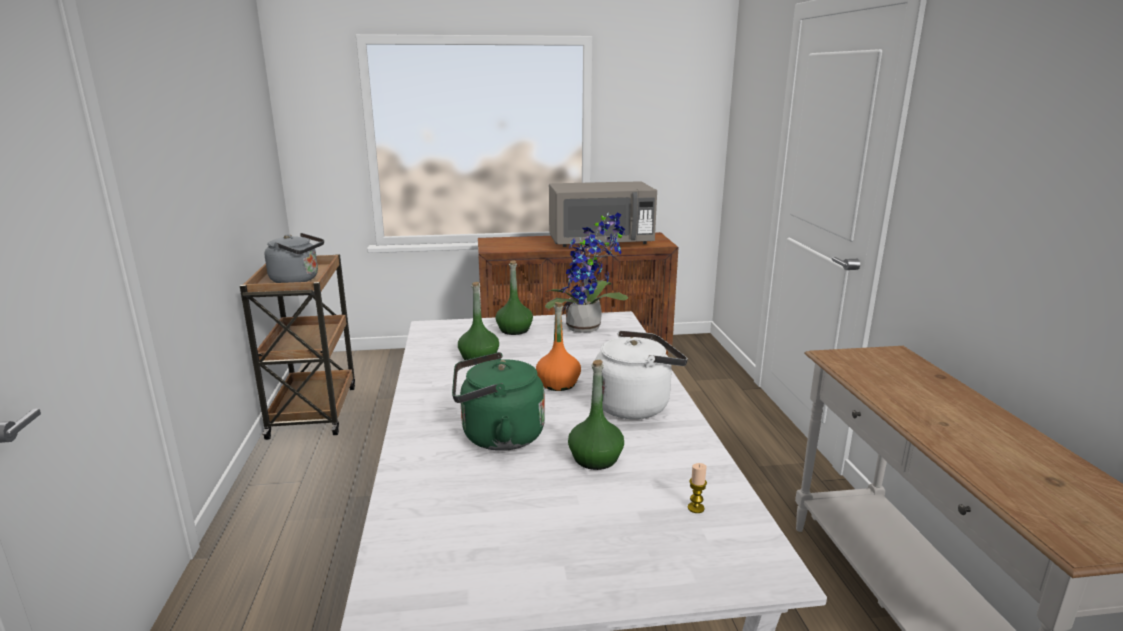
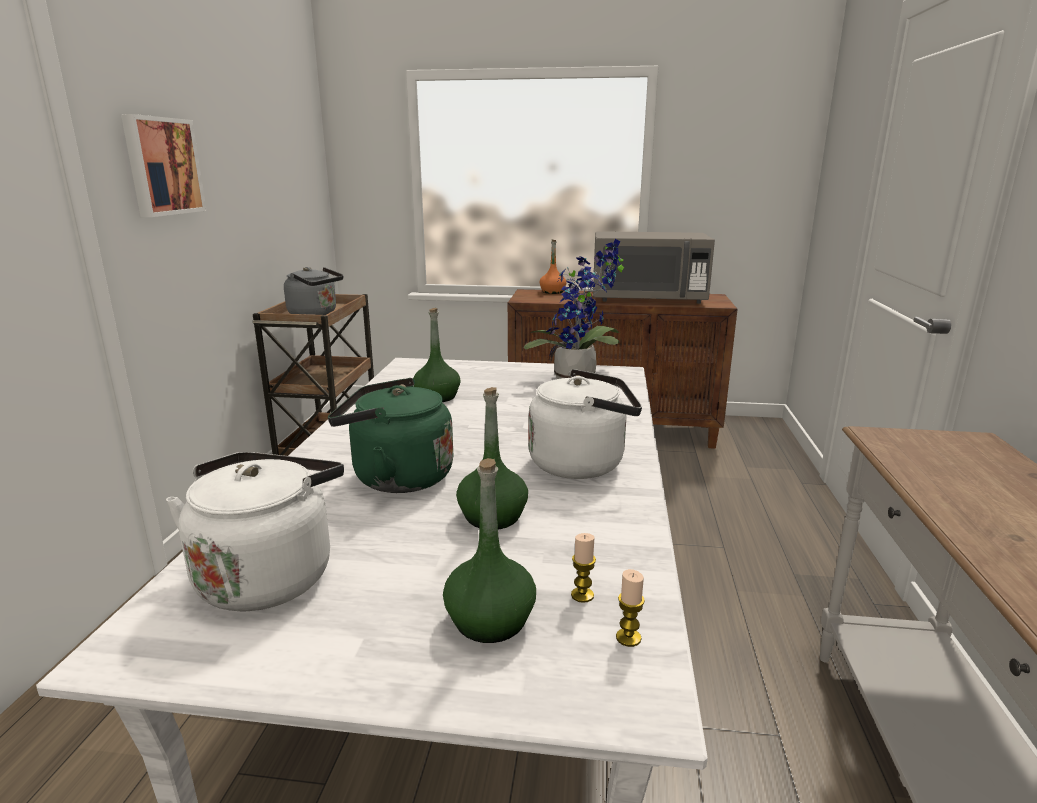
camera: 15 degrees right, 0 degrees up
green bottle [495,261,533,335] -> green bottle moved to [443,458,536,643]
orange bottle [536,302,581,391] -> orange bottle moved to [540,240,567,294]
none -> picture [121,114,207,217]
none -> white kettle [166,452,344,611]
none -> candle [616,569,645,647]

